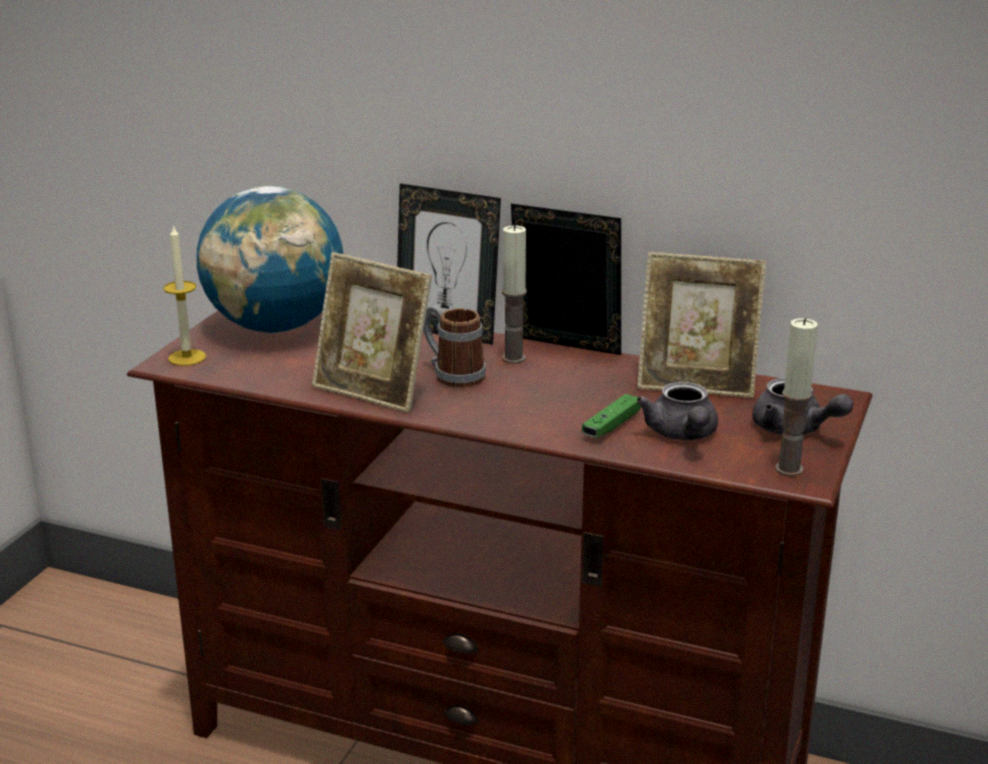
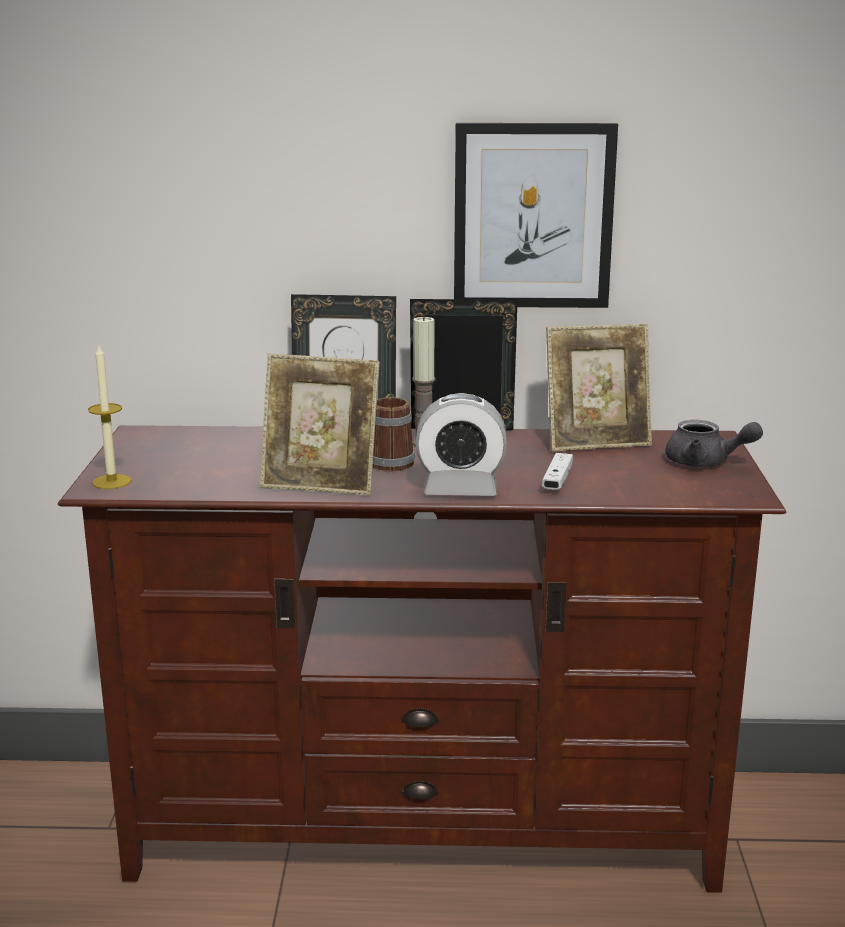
camera: 20 degrees left, 5 degrees down
globe [197,186,343,333] -> none
green game controller [582,394,641,438] -> white game controller [542,453,573,490]
grey teapot [636,382,718,440] -> none
candle [775,318,818,476] -> none
none -> alarm clock [415,393,507,496]
none -> picture [454,123,618,308]

